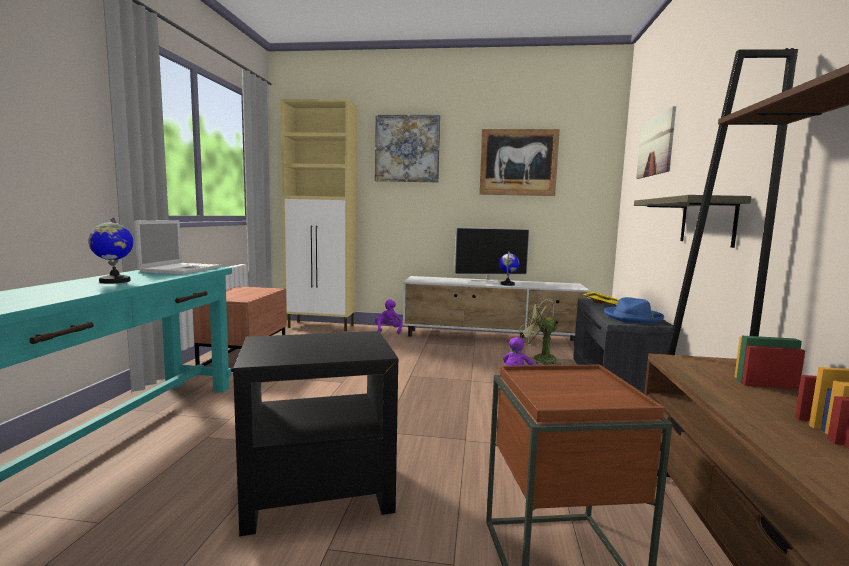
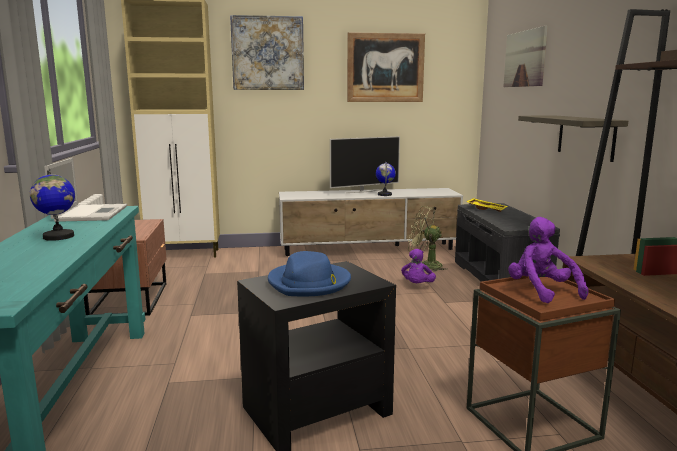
camera: 15 degrees left, 5 degrees up
purple plush toy [375,299,403,334] -> purple plush toy moved to [508,217,589,303]
blue hat [604,297,664,324] -> blue hat moved to [268,251,351,296]

